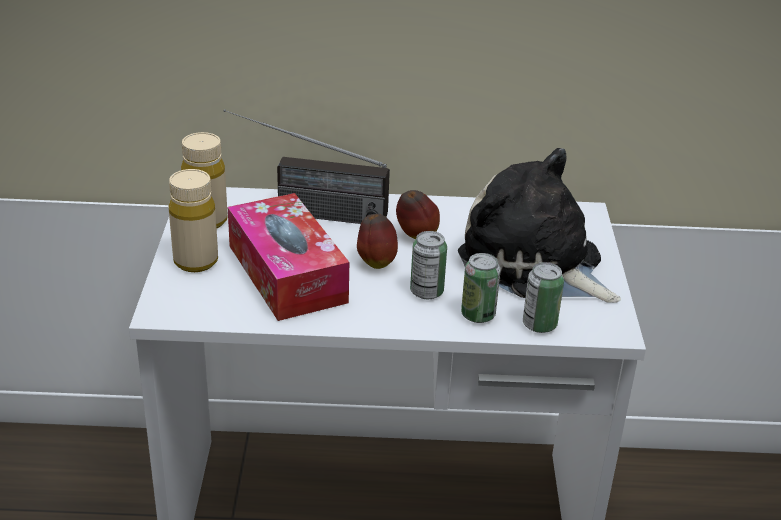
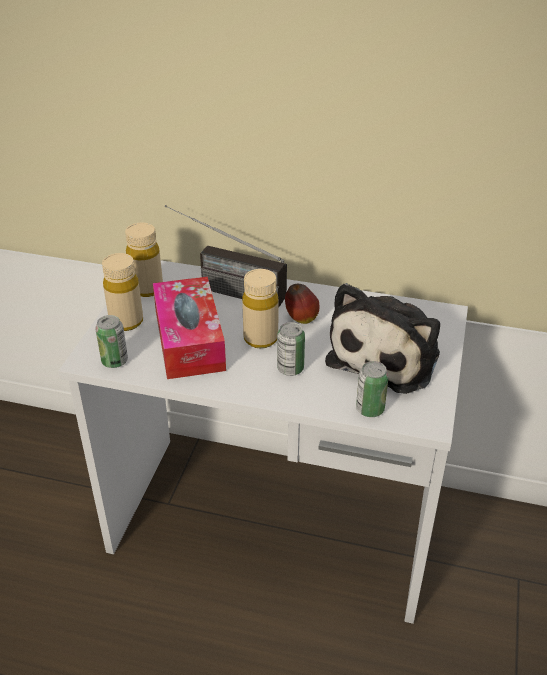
camera: 15 degrees right, 5 degrees up
apple [357,214,398,269] -> beige bottle [242,269,278,348]
plush toy [458,148,621,303] -> plush toy turned 120 degrees counterclockwise [325,283,440,394]
can [461,253,501,323] -> can moved to [95,315,128,368]

